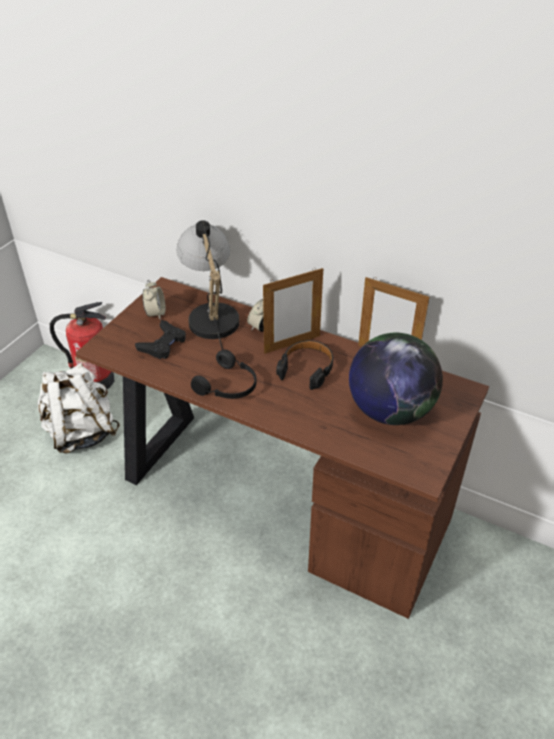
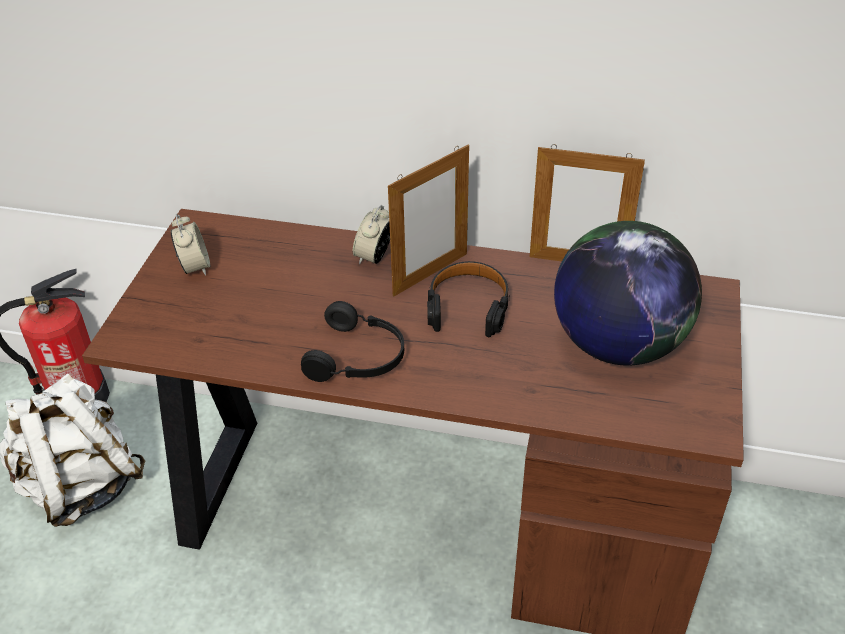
camera: 15 degrees left, 0 degrees up
black game controller [135,320,186,359] -> none
table lamp [177,220,239,350] -> none

